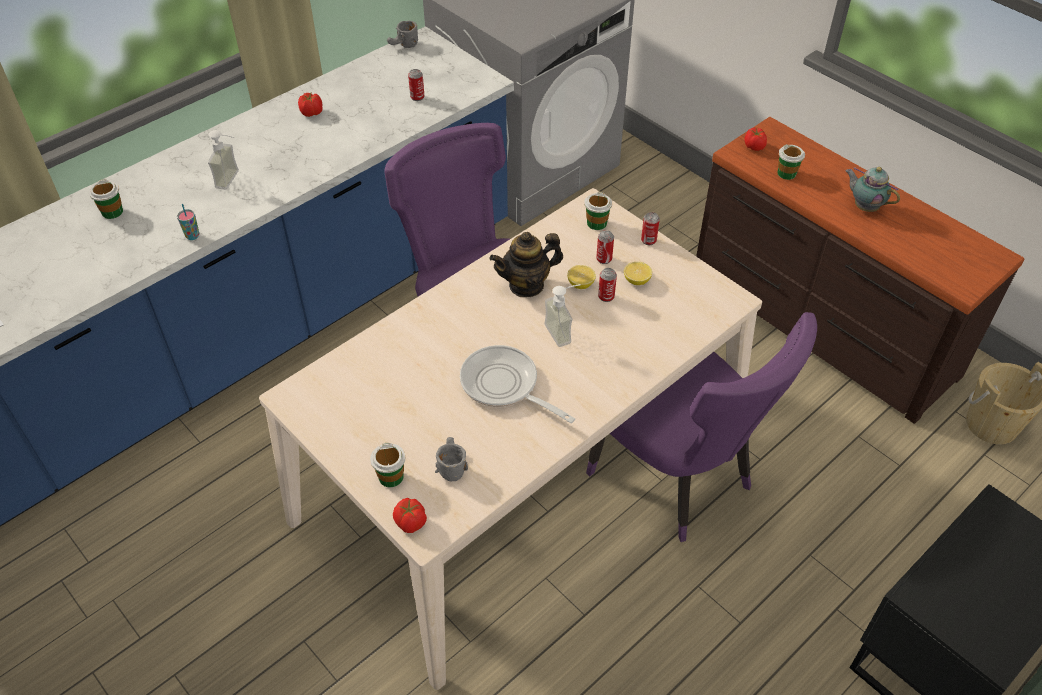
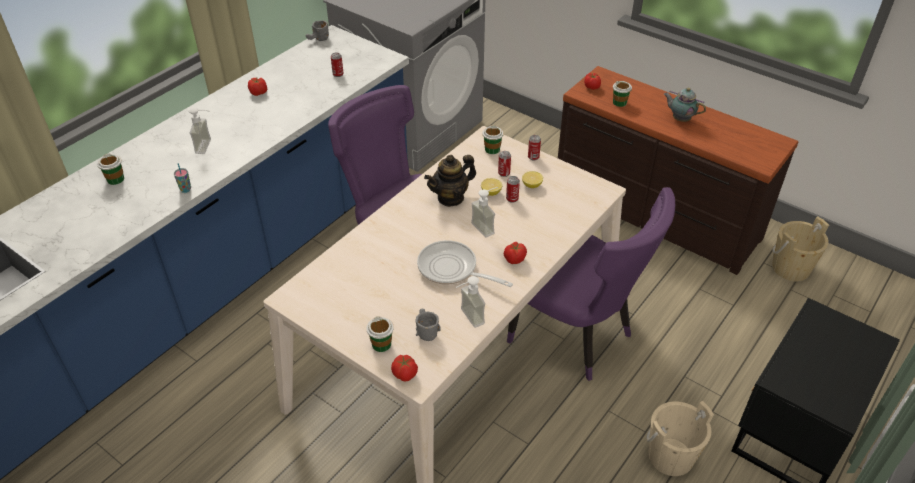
camera: 10 degrees left, 5 degrees down
none -> soap dispenser [456,276,485,328]
none -> tomato [504,242,527,264]
none -> beige bucket [646,401,714,476]

